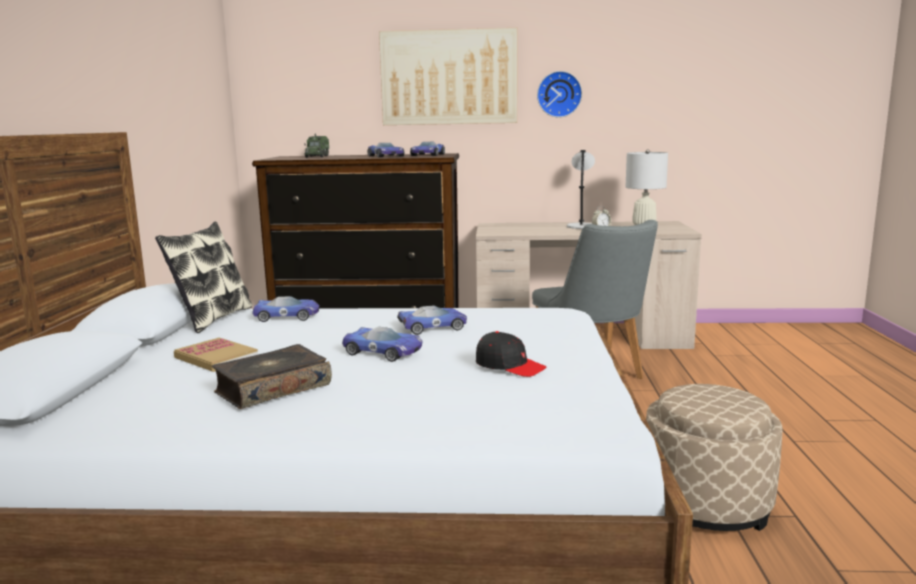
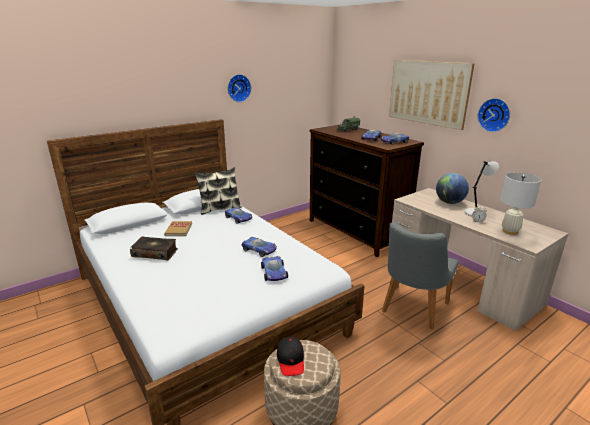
camera: 50 degrees right, 10 degrees up
toy car [342,327,422,362] -> toy car moved to [261,256,288,281]
black cap [476,331,547,377] -> black cap moved to [277,337,304,376]
none -> wall clock [228,74,251,102]
none -> globe [436,173,469,204]

